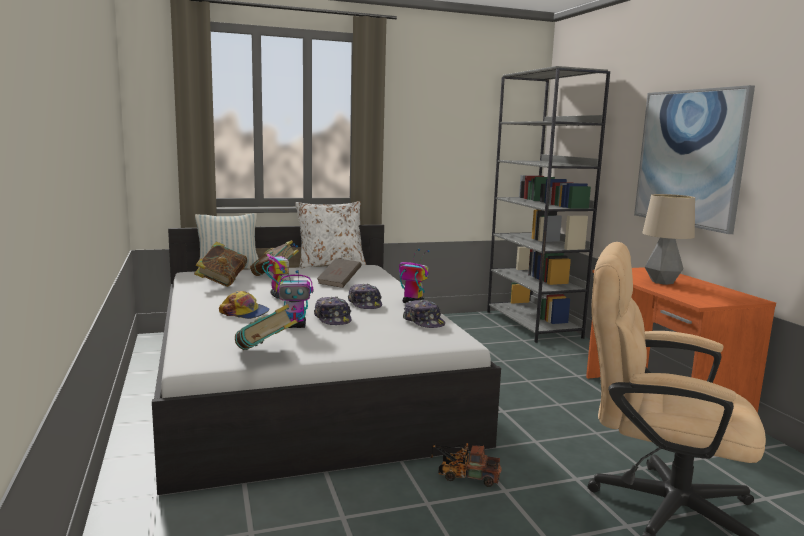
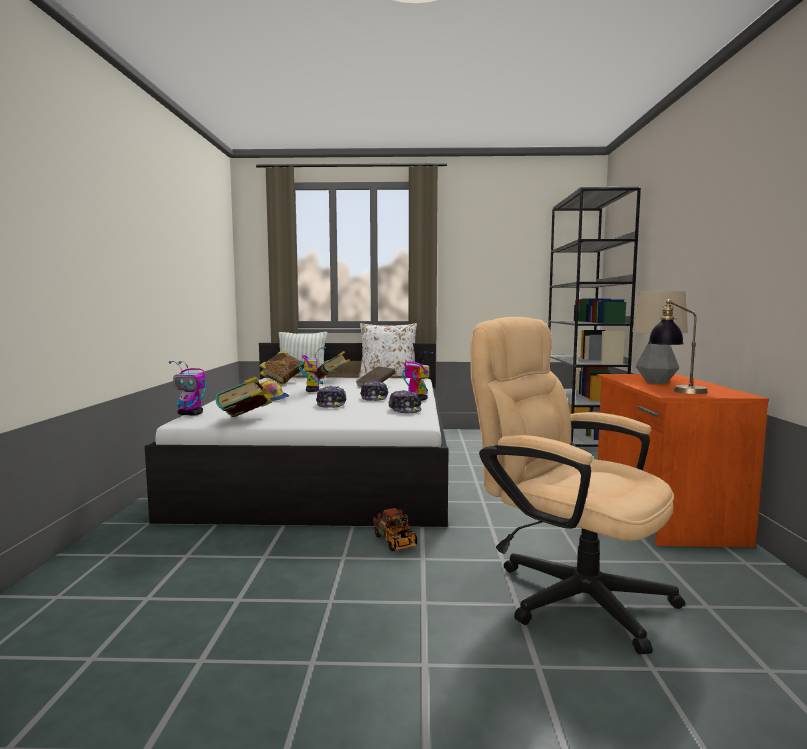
camera: 20 degrees right, 5 degrees down
toy robot [277,270,313,328] -> toy robot moved to [169,361,206,416]
toy truck [430,443,502,487] -> toy truck turned 150 degrees counterclockwise [373,508,418,551]
picture [634,85,755,234] -> none
none -> table lamp [648,299,708,394]

